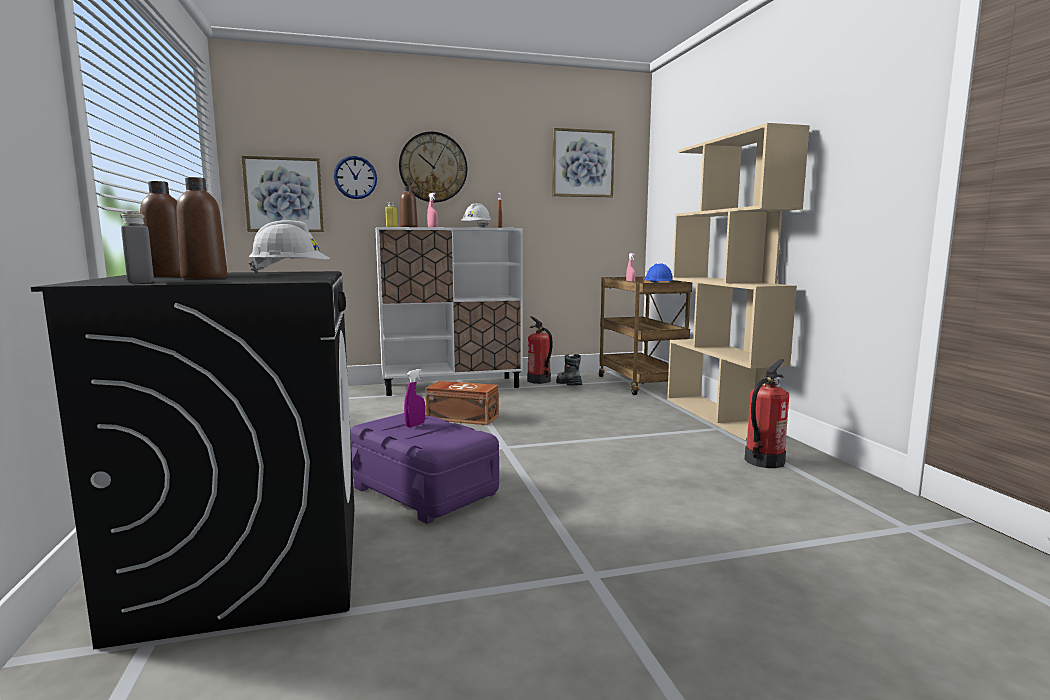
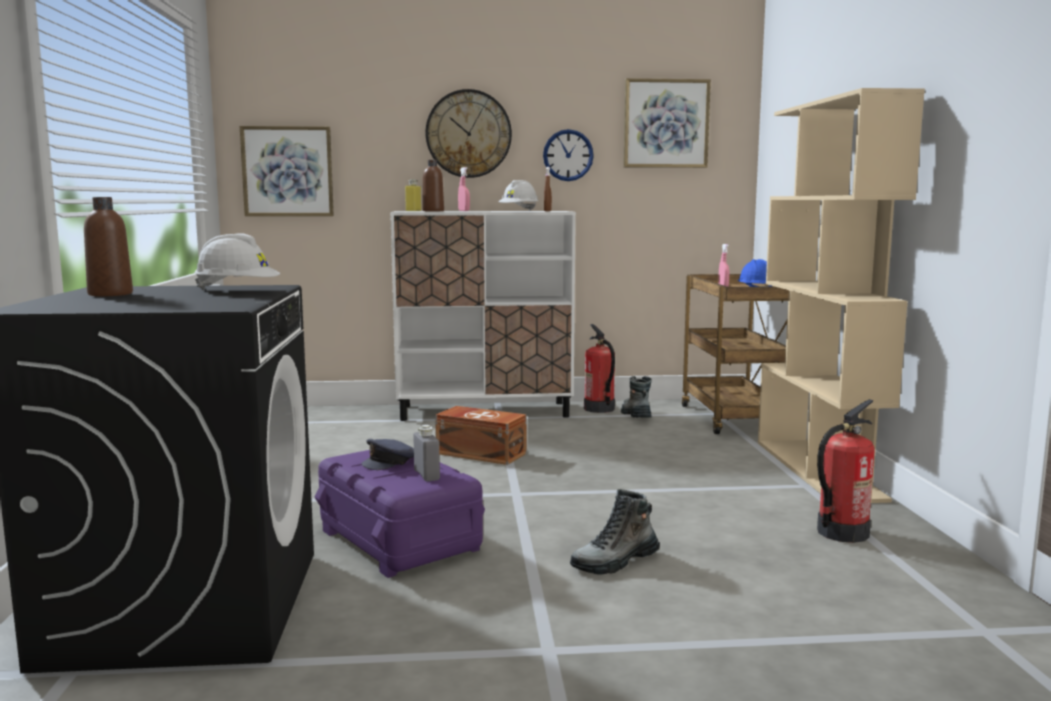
camera: 10 degrees right, 0 degrees up
grey bottle [120,211,154,283] -> grey bottle moved to [413,425,440,482]
brown bottle [176,177,228,279] -> none
wall clock [334,156,377,199] -> wall clock moved to [543,129,594,181]
purple spray bottle [404,369,425,427] -> grey cap [361,439,414,470]
none -> boot [570,489,660,575]

